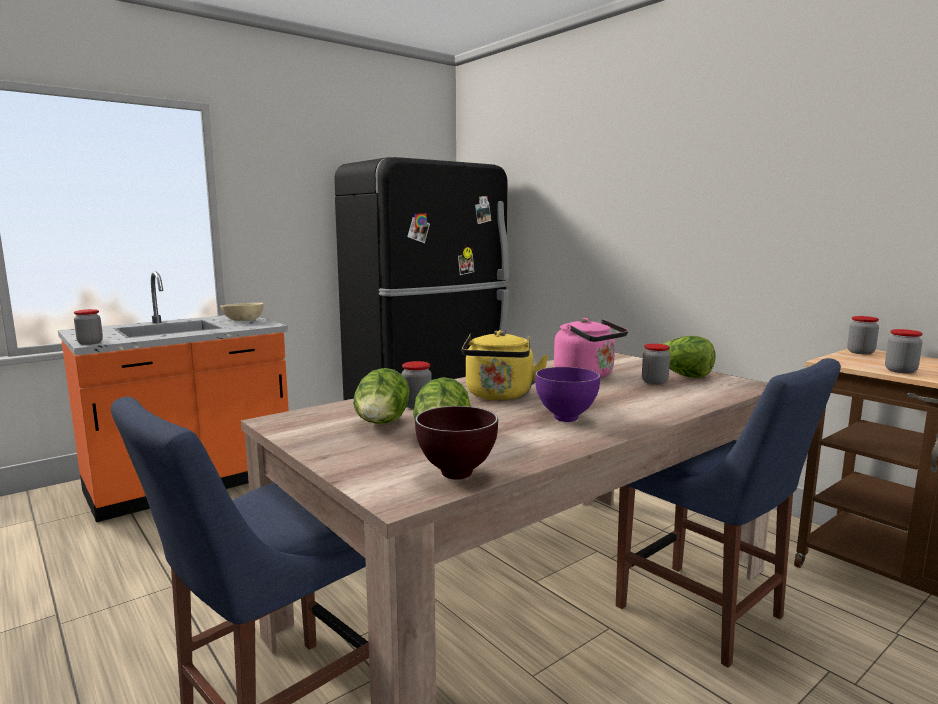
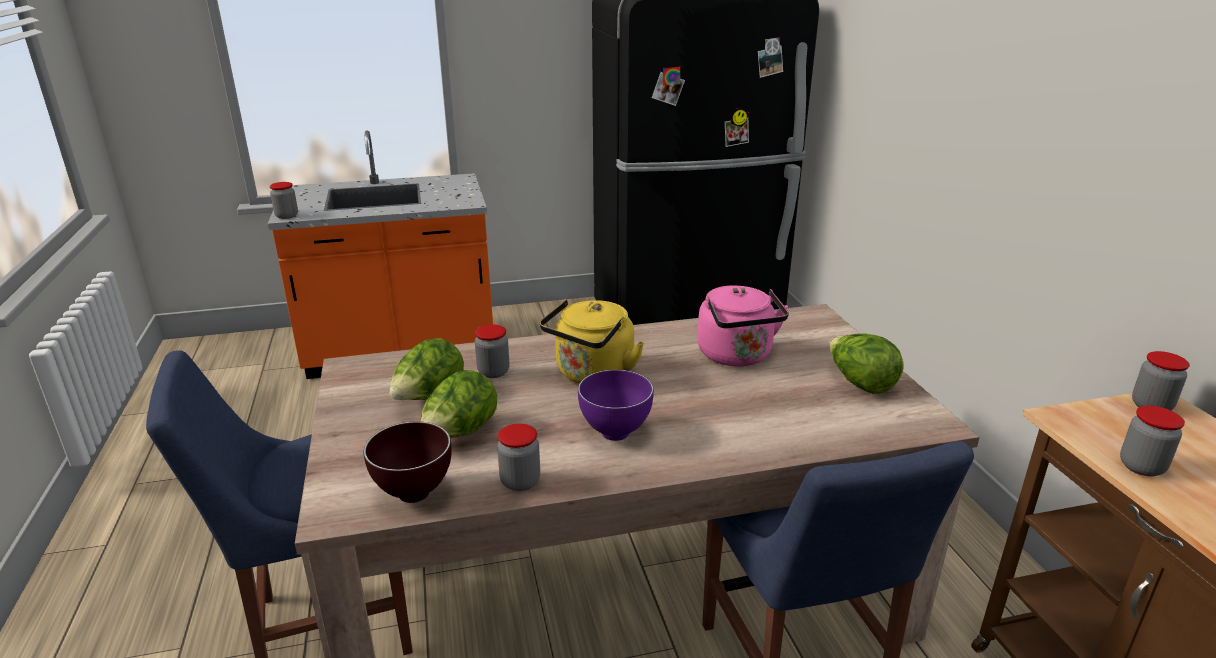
camera: 25 degrees right, 15 degrees up
beige bowl [220,303,264,321] -> none
jar [642,344,670,385] -> jar moved to [497,424,540,491]

